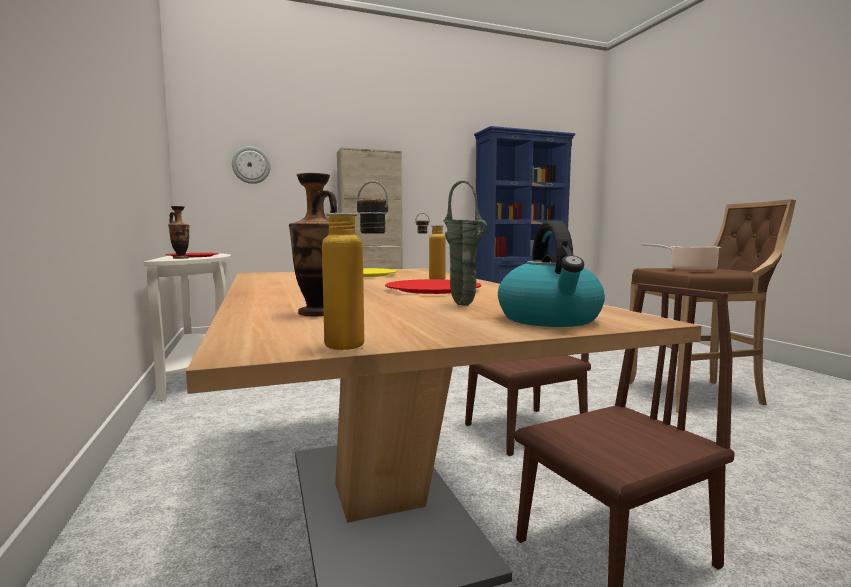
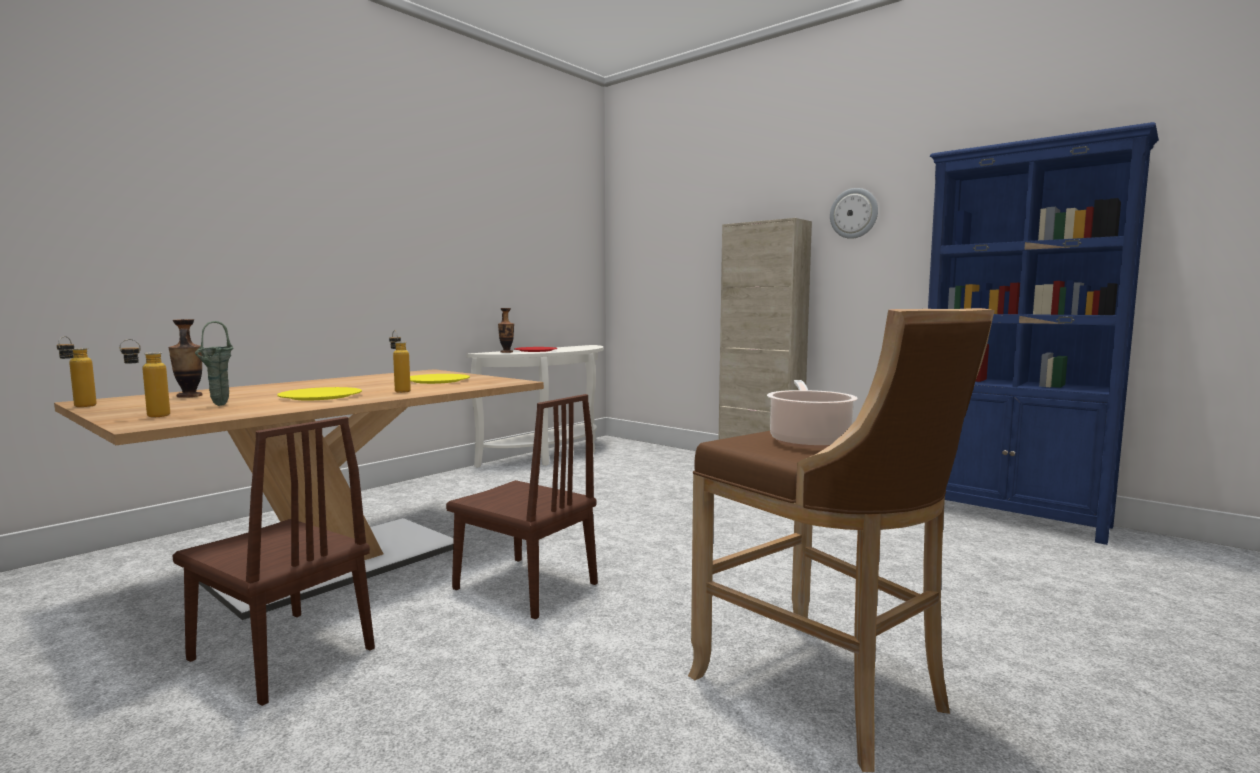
camera: 60 degrees right, 0 degrees up
wall clock [232,146,271,184] -> wall clock moved to [830,188,878,239]
red plate [385,279,481,294] -> yellow plate [277,387,362,401]
kettle [498,221,605,327] -> bottle [119,339,170,417]

